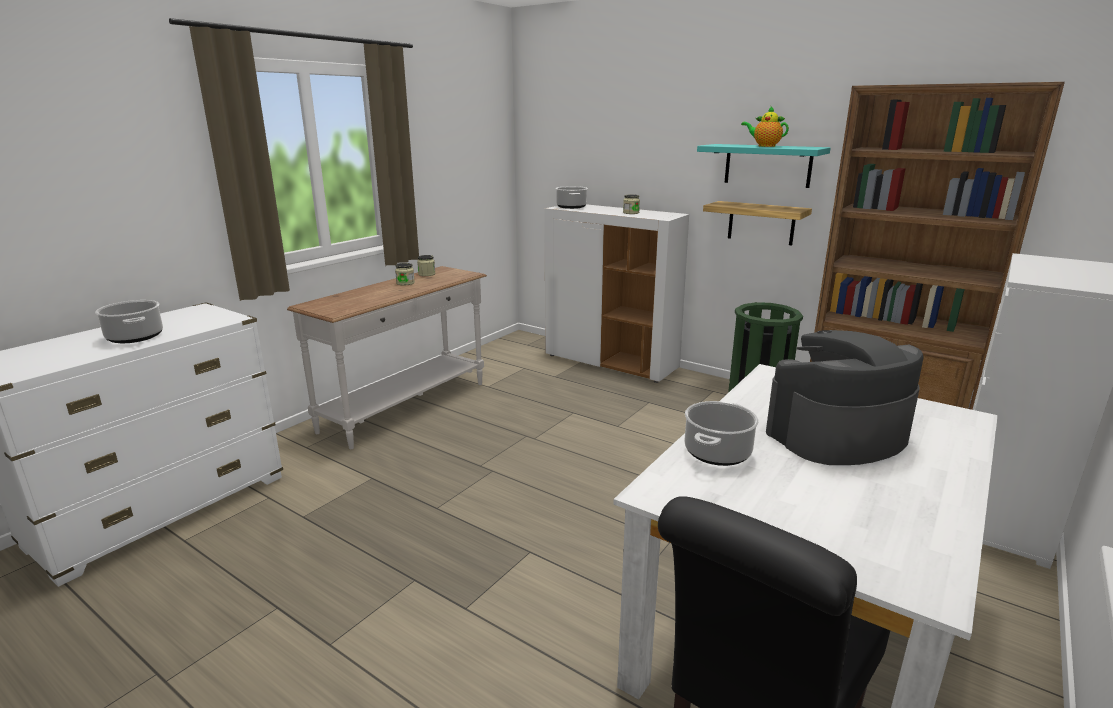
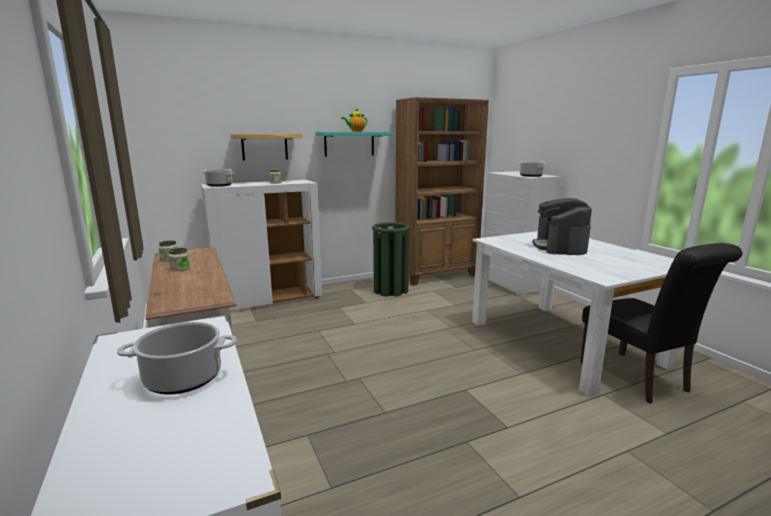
camera: 60 degrees left, 5 degrees down
cooking pot [684,401,759,466] -> cooking pot moved to [519,161,547,177]
shelf [703,201,812,245] -> shelf moved to [230,134,302,161]

